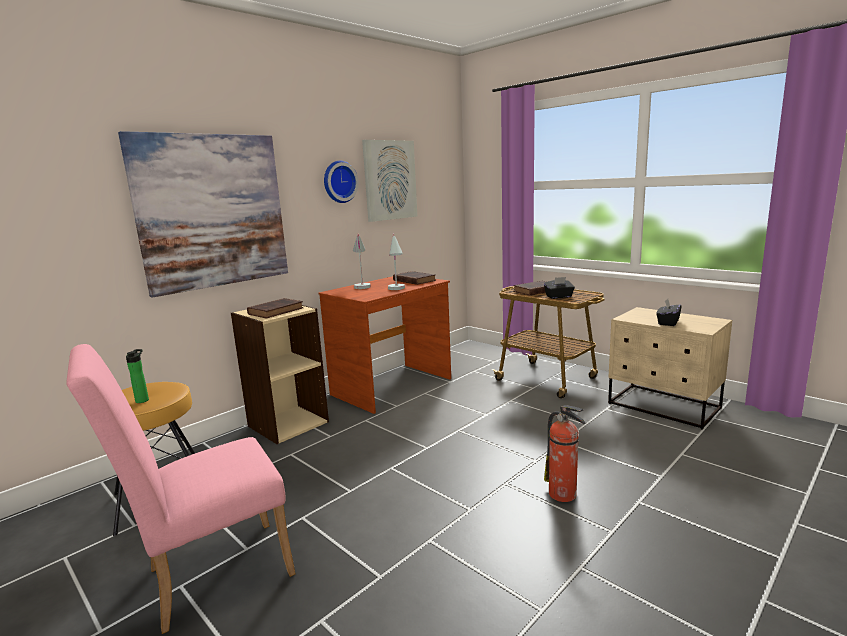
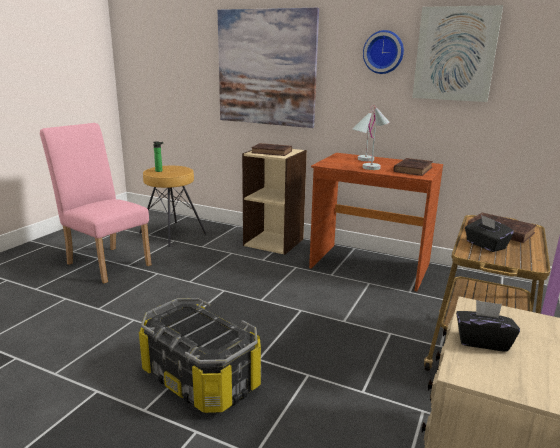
camera: 70 degrees right, 5 degrees up
fire extinguisher [544,405,586,502] -> storage box [139,298,261,413]

